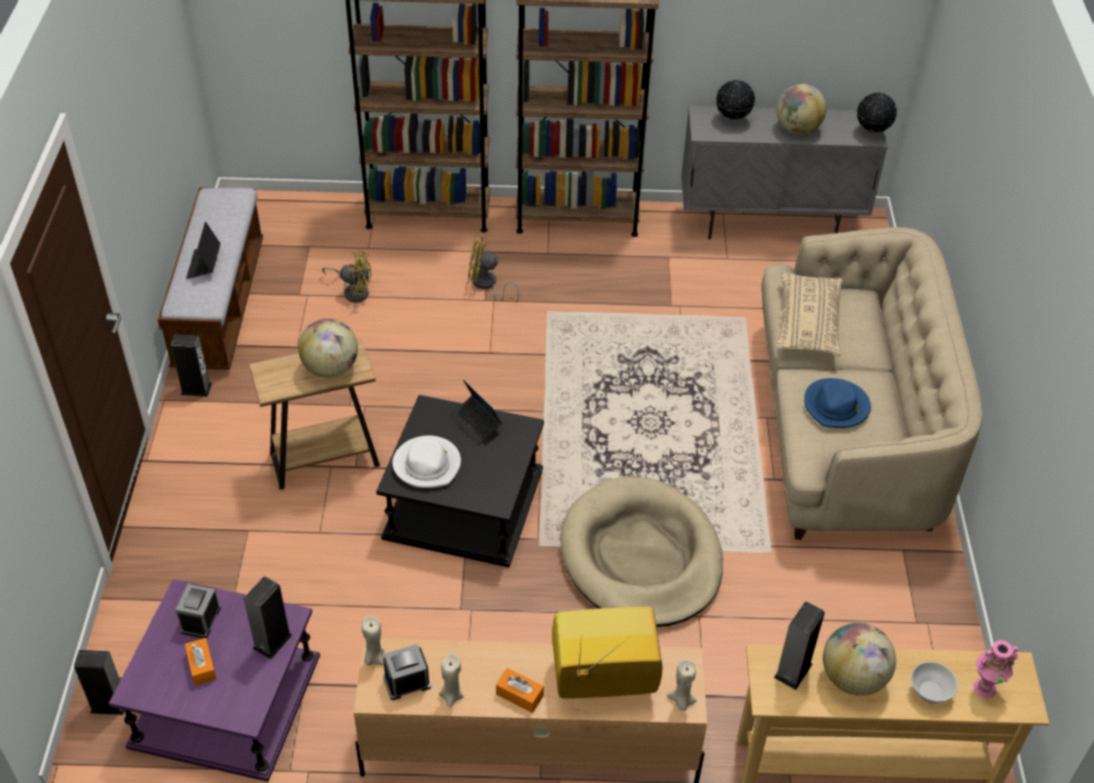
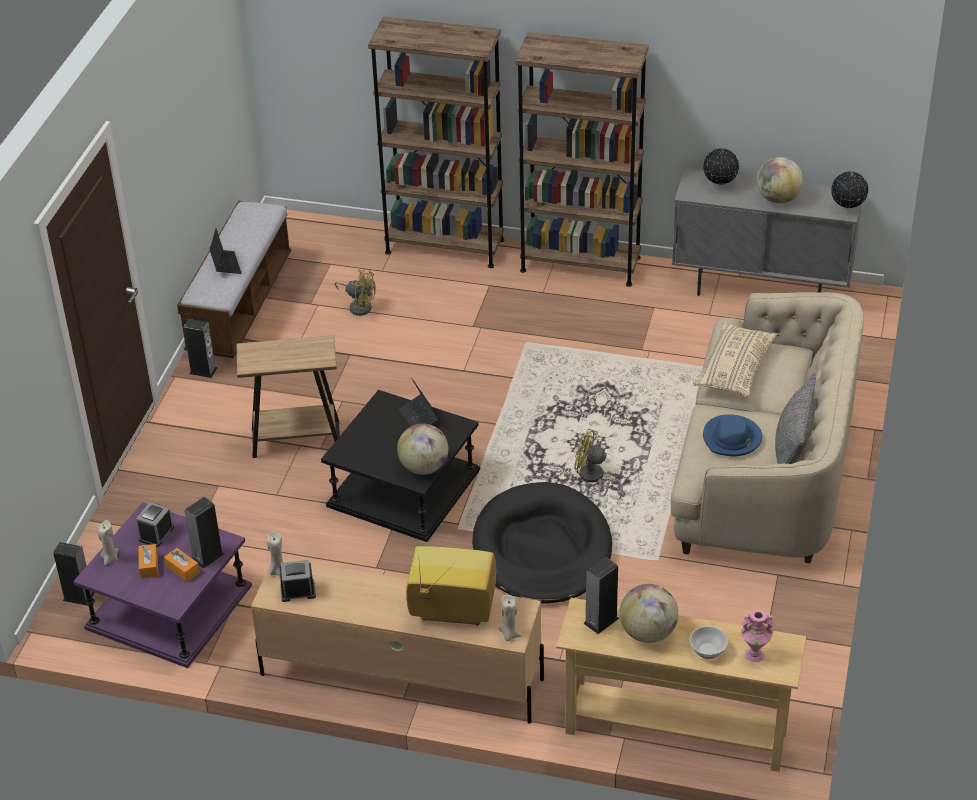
camera: 15 degrees right, 5 degrees down
laptop [186,222,221,279] -> laptop turned 150 degrees clockwise [210,228,242,274]
globe [298,319,358,378] -> globe moved to [397,423,448,475]
white hat [392,436,461,488] -> none
beige candle [439,654,463,708] -> beige candle moved to [97,520,118,565]
yellow fan [468,236,520,301] -> yellow fan moved to [574,428,623,500]
orange tissue box [496,668,544,713] -> orange tissue box moved to [164,548,200,582]
beige dog bed [560,477,723,627] -> black dog bed [472,482,612,604]
none -> grey pillow [775,372,816,464]

